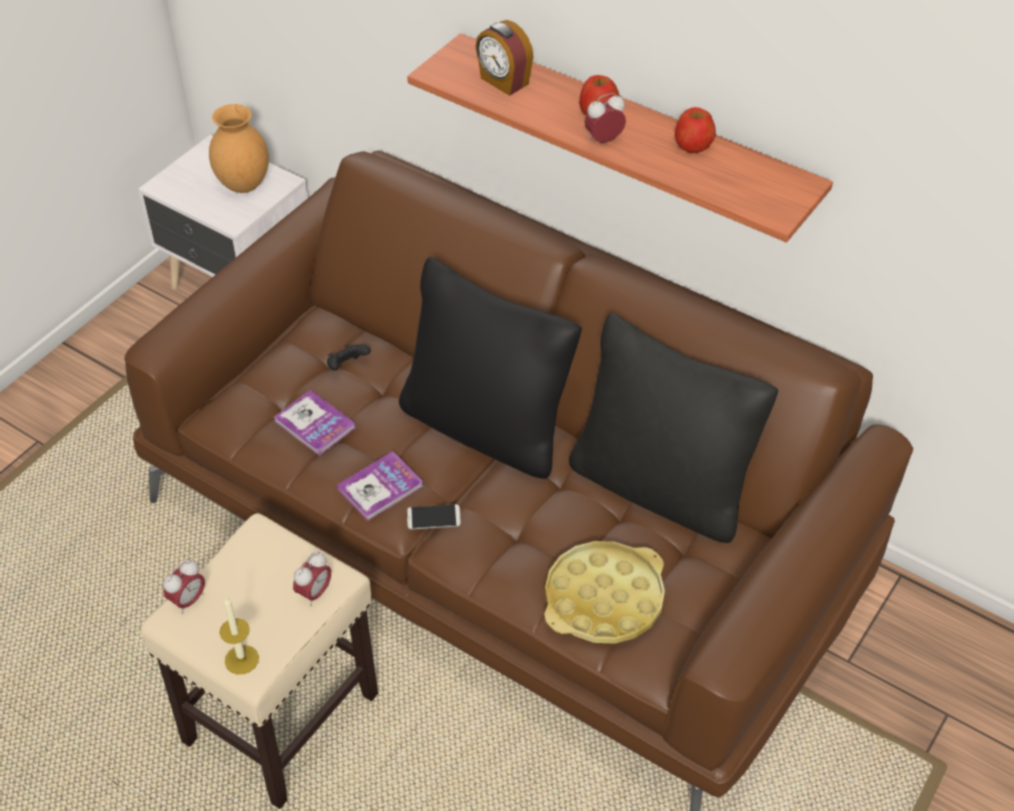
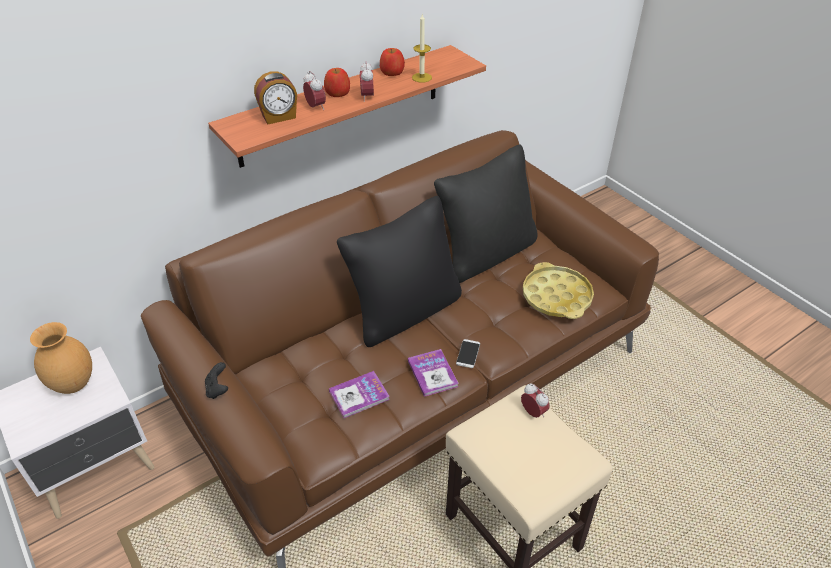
camera: 70 degrees left, 5 degrees down
alarm clock [163,560,205,614] -> alarm clock moved to [303,71,326,110]
candle [220,597,259,674] -> candle moved to [412,13,432,83]
black game controller [327,344,370,370] -> black game controller moved to [205,362,228,399]

